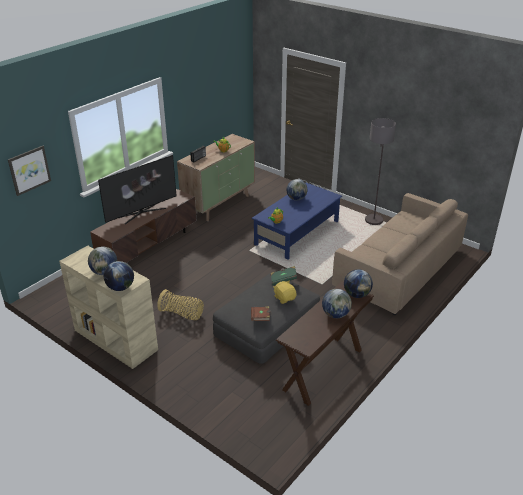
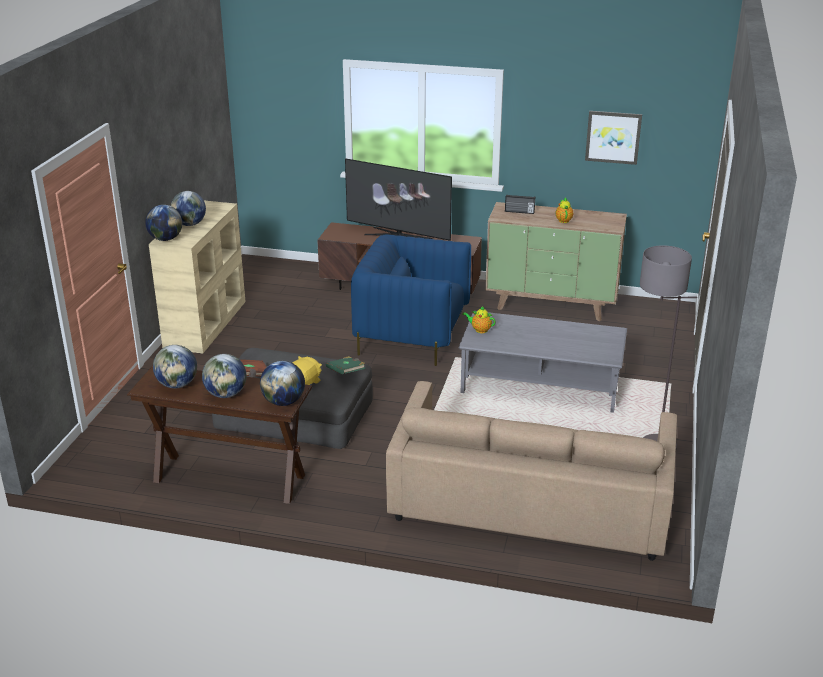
camera: 65 degrees right, 5 degrees down
picture [8,146,51,196] -> picture moved to [585,111,642,165]
basket [157,289,204,320] -> none
blue coffee table [252,183,342,260] -> grey coffee table [458,312,627,413]
globe [286,179,307,200] -> globe moved to [153,345,197,388]
none -> blue armchair [351,235,471,366]

